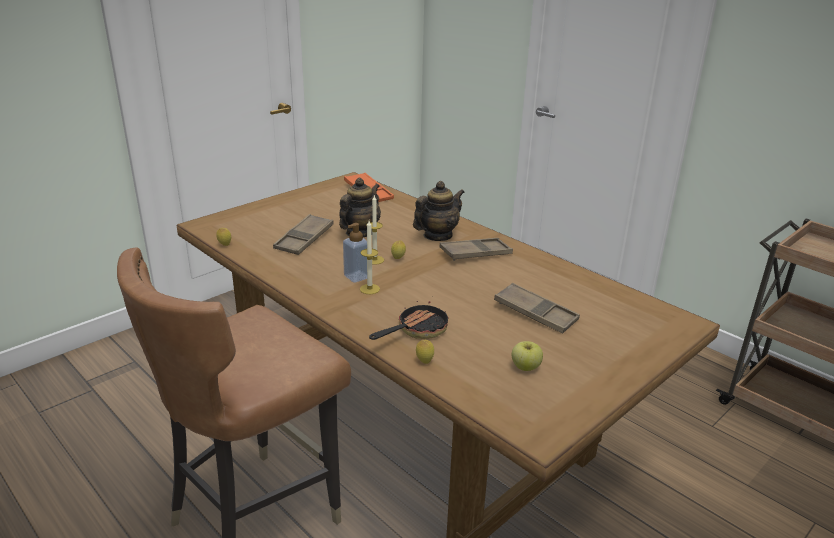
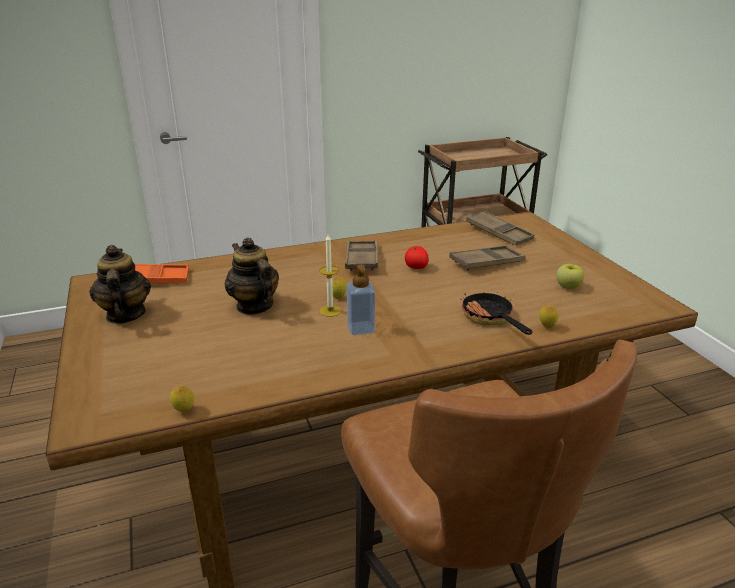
camera: 65 degrees left, 0 degrees up
brown tray [273,214,334,255] -> brown tray moved to [466,211,534,246]
candle [360,221,380,294] -> none
teapot [413,181,464,241] -> teapot moved to [89,245,151,324]
none -> tomato [405,246,429,269]

